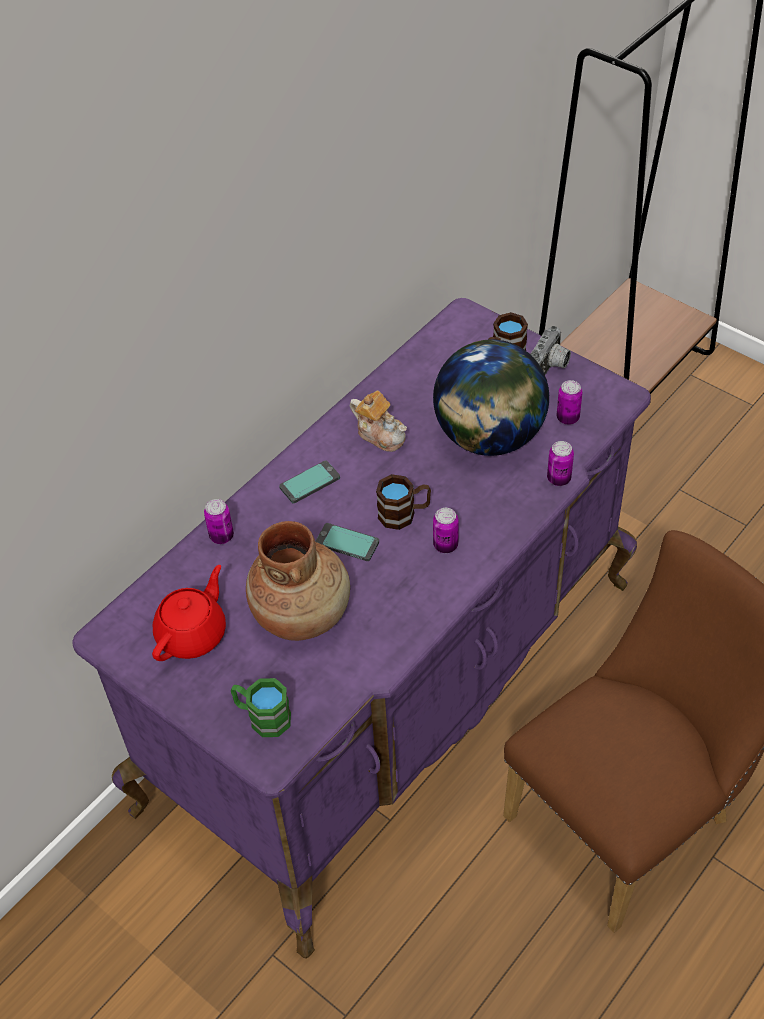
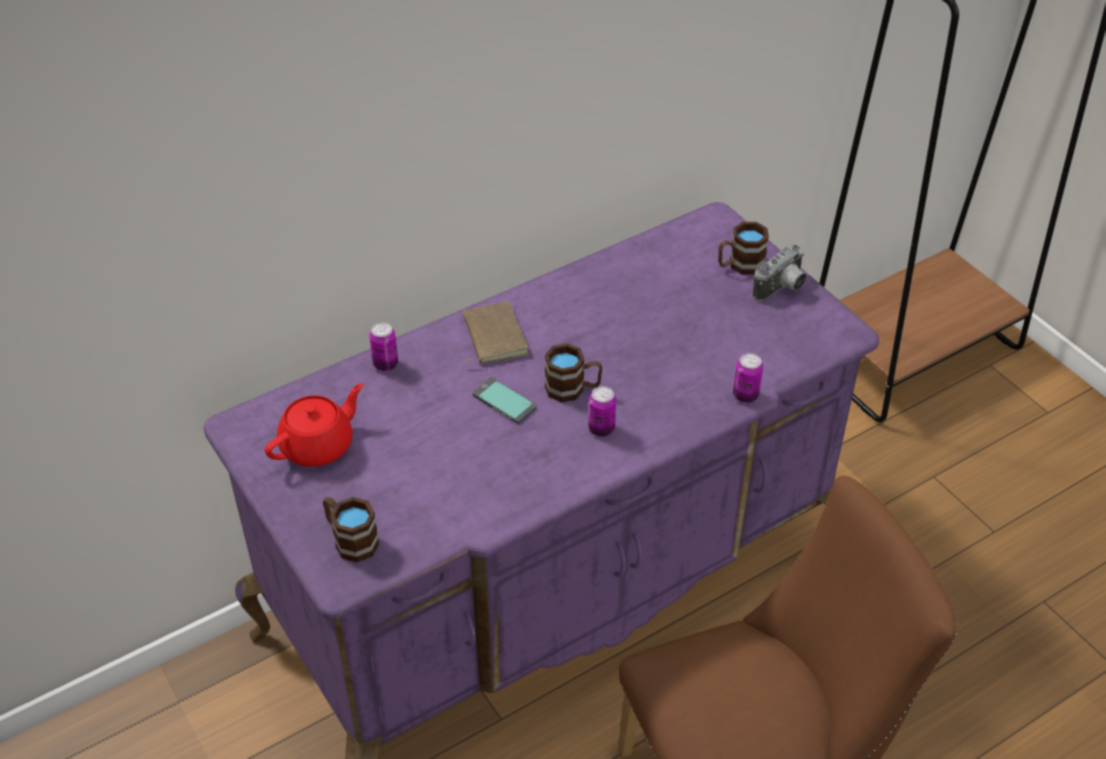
camera: 15 degrees right, 5 degrees down
green mug [231,678,291,737] -> brown mug [323,497,379,562]
brown vase [246,521,350,641] -> none
phone [279,460,340,503] -> brown book [463,301,528,364]
teapot [350,391,407,452] -> none
globe [433,339,549,456] -> none
can [557,380,583,425] -> none

